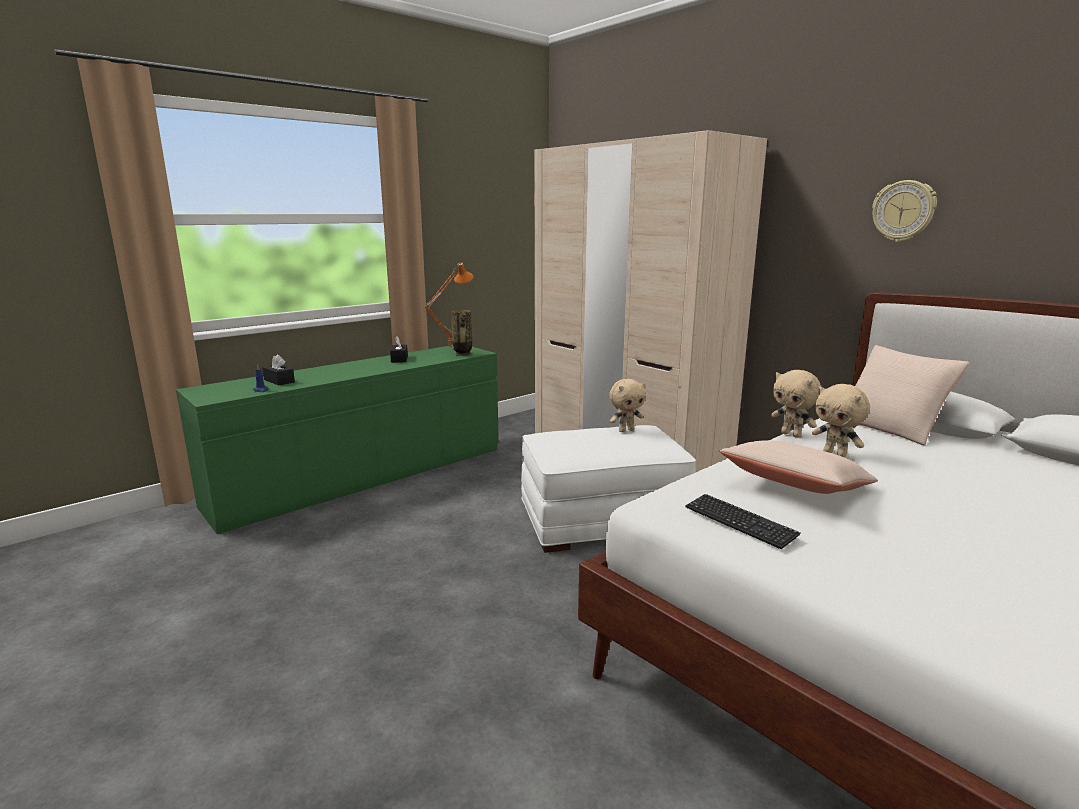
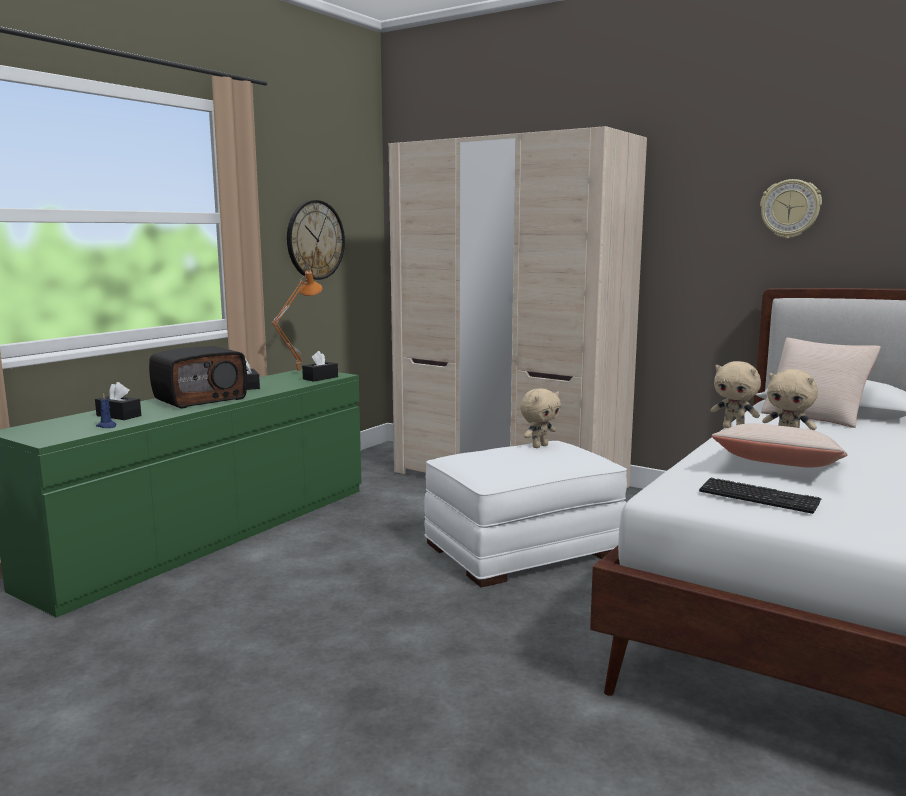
camera: 15 degrees left, 5 degrees down
vase [451,310,472,356] -> black tissue box [302,351,338,382]
none -> radio [149,346,247,409]
none -> wall clock [287,200,345,280]

